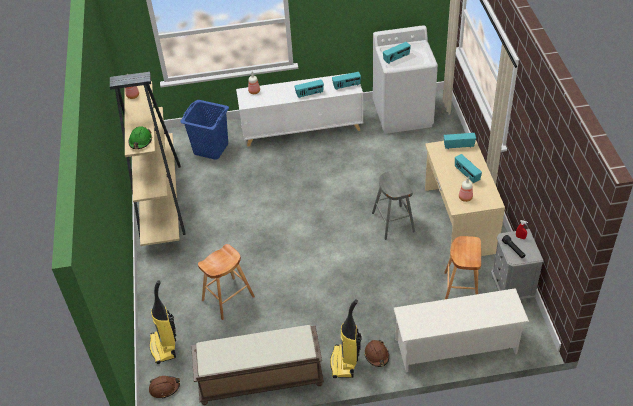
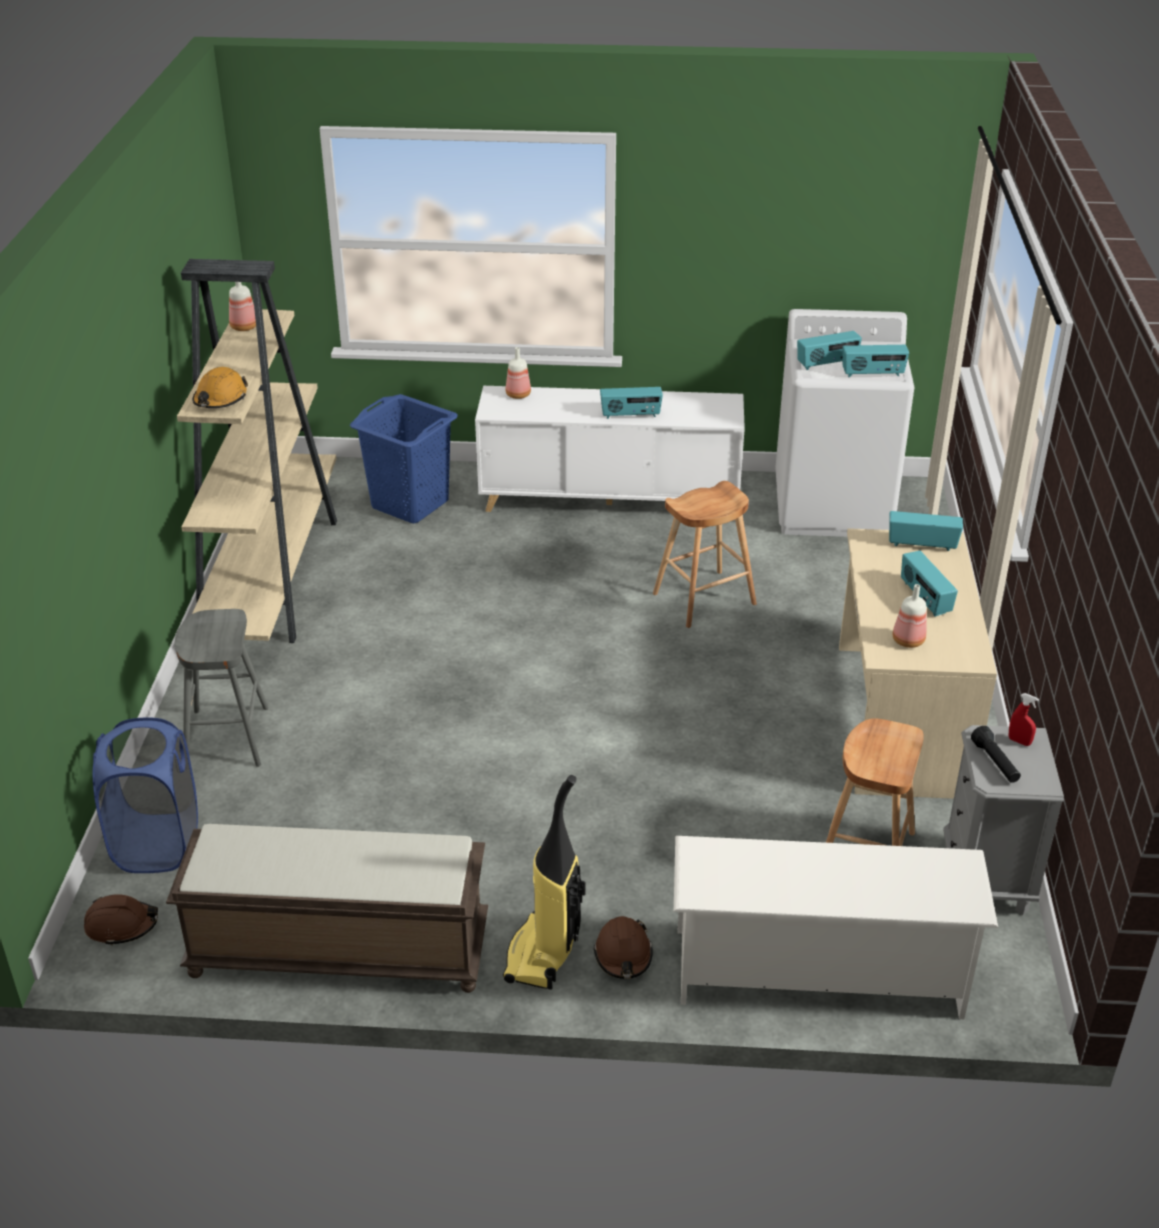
camera: 10 degrees right, 10 degrees down
green hard hat [128,126,152,149] -> orange hard hat [193,367,248,408]
vacuum cleaner [149,280,177,364] -> blue laundry basket [93,717,198,873]
brown stool [198,244,255,320] -> brown stool moved to [653,481,757,628]
radio [332,72,361,90] -> radio moved to [842,345,909,377]
grey stool [372,169,415,240] -> grey stool moved to [175,609,269,767]

